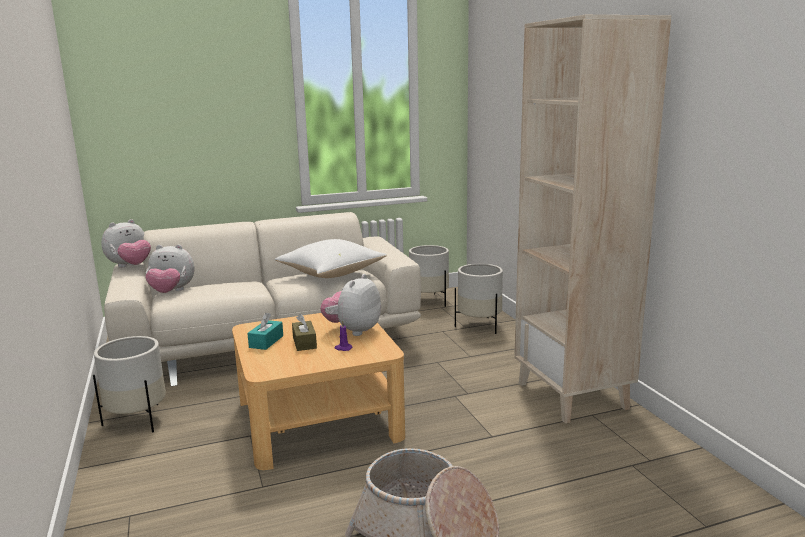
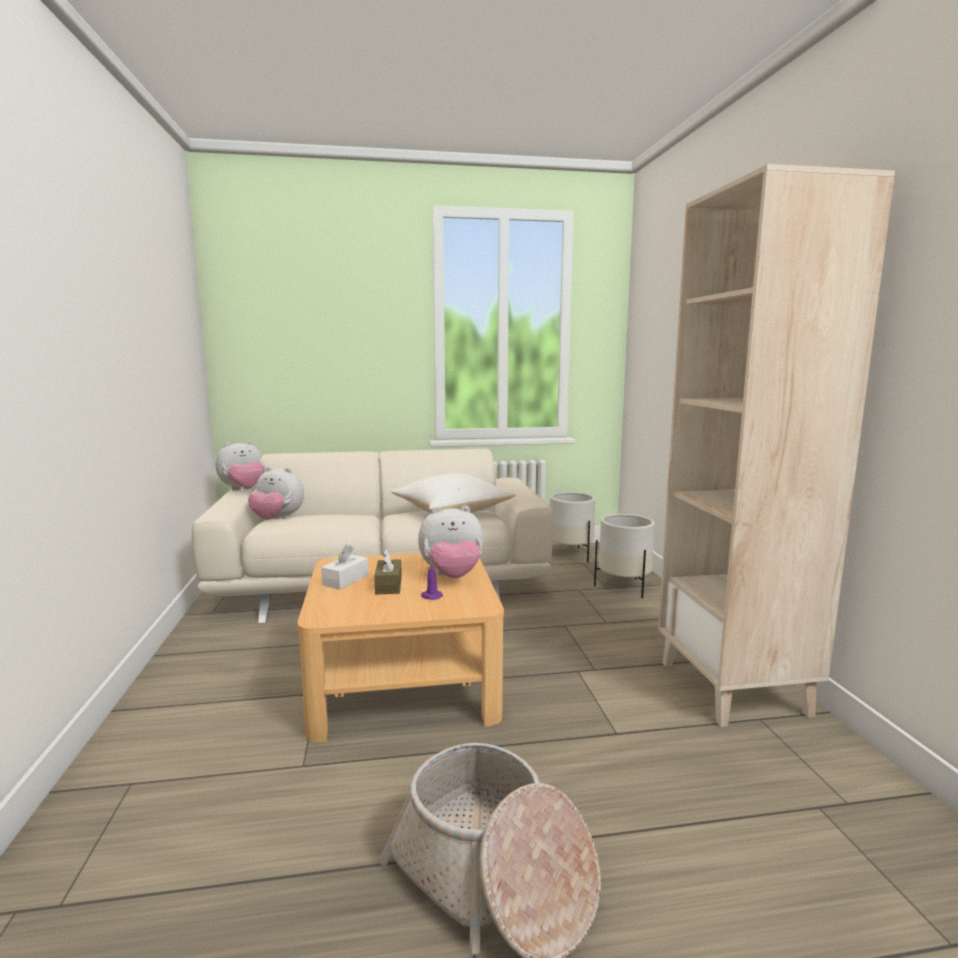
camera: 10 degrees right, 5 degrees down
white planter [93,336,166,433] -> none
turquoise tissue box [247,313,283,350] -> white tissue box [321,545,368,590]
plush toy [321,274,381,336] -> plush toy turned 135 degrees counterclockwise [418,506,484,578]

